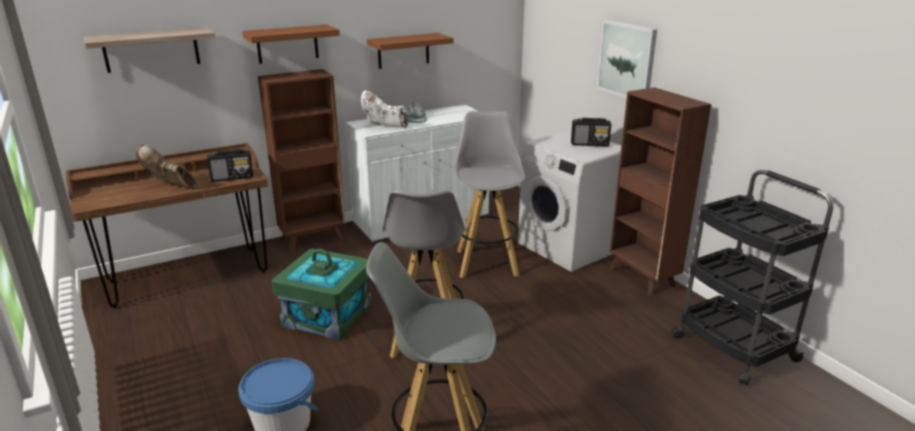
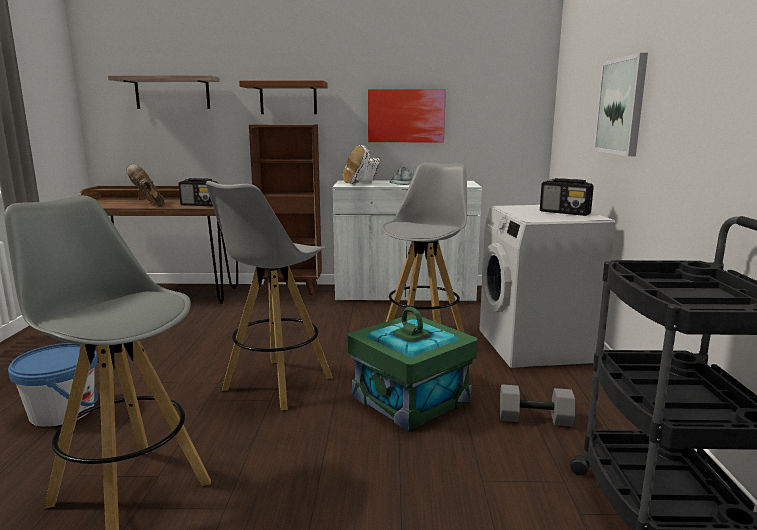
camera: 30 degrees right, 10 degrees down
green storage box [272,249,371,340] -> green storage box moved to [347,307,478,432]
white boot [361,91,408,128] -> white boot turned 105 degrees counterclockwise [342,145,380,184]
brown shelf [367,33,454,69] -> picture [368,89,446,142]
brown bookcase [609,87,711,295] -> none
none -> grey dumbbell [499,384,575,426]

